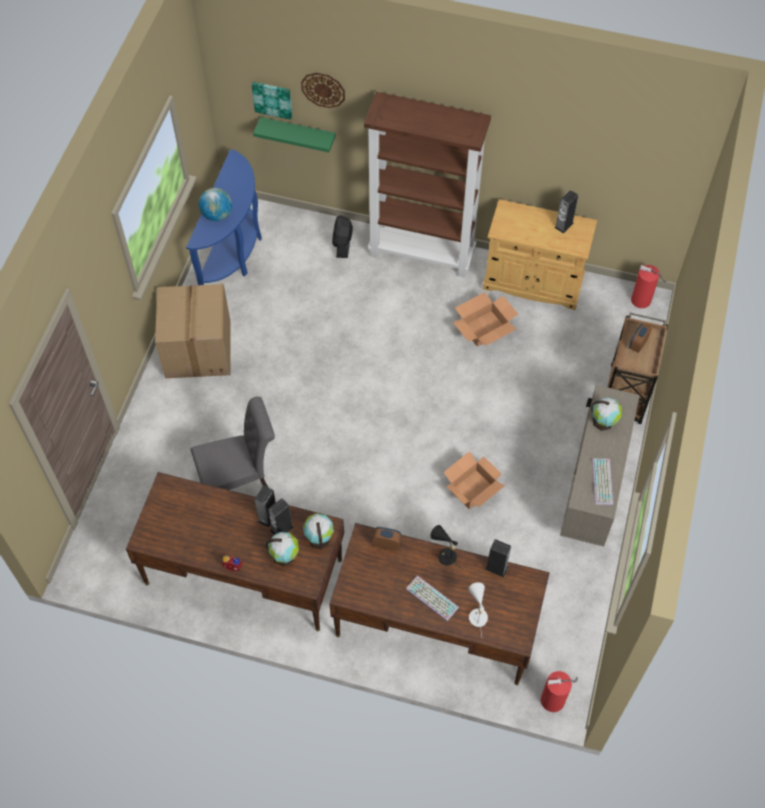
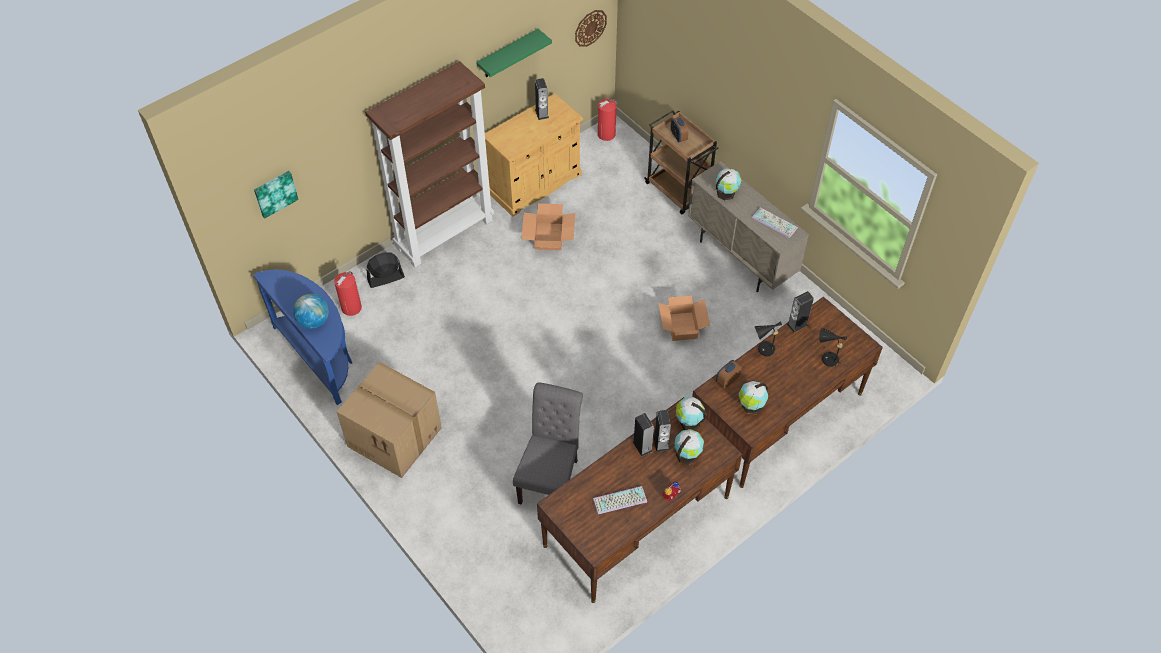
camera: 55 degrees left, 5 degrees down
green shelf [253,117,336,152] -> green shelf moved to [476,29,552,77]
wall clock [301,73,345,108] -> wall clock moved to [575,10,607,47]
black fan [332,215,353,258] -> black fan turned 120 degrees clockwise [367,252,405,288]
keyboard [406,575,459,621] -> keyboard moved to [593,486,647,515]
white table lamp [469,582,488,636] -> black table lamp [819,328,849,367]
fire extinguisher [541,671,578,712] -> fire extinguisher moved to [334,271,362,316]
none -> globe [739,381,768,414]

